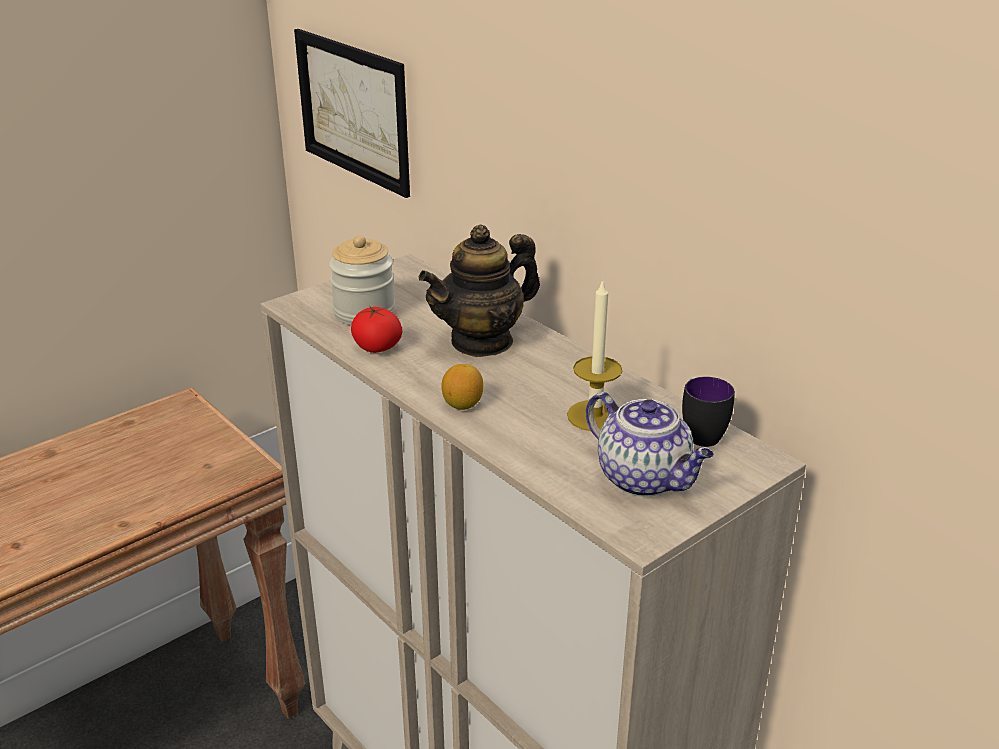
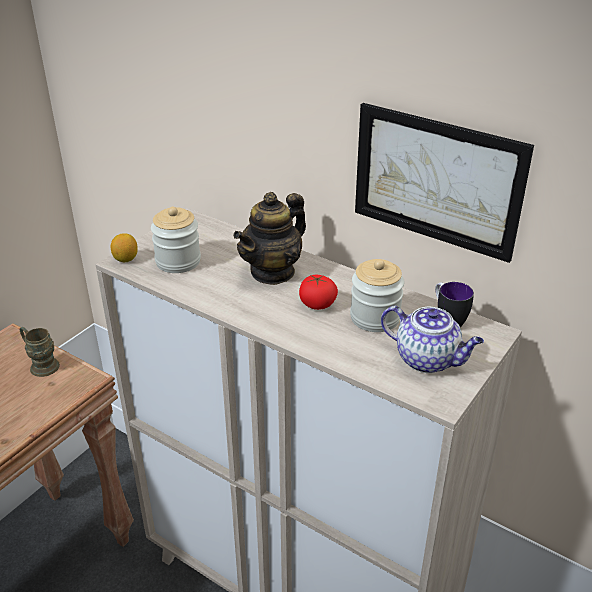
camera: 15 degrees left, 5 degrees up
picture [294,29,410,198] -> picture moved to [355,103,534,263]
tomato [351,307,402,353] -> tomato moved to [299,275,338,310]
lemon [442,364,483,410] -> lemon moved to [111,233,138,262]
candle [567,279,622,431] -> jar [350,259,404,332]
none -> brown mug [20,327,60,377]

